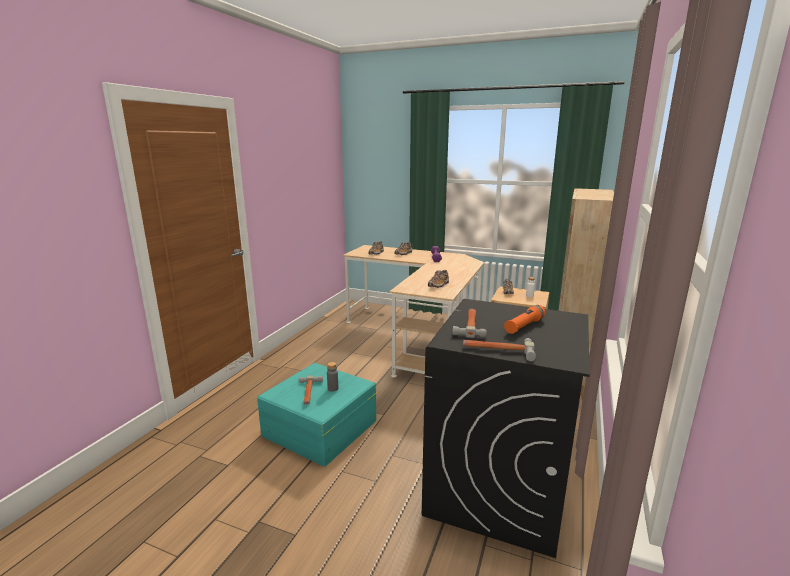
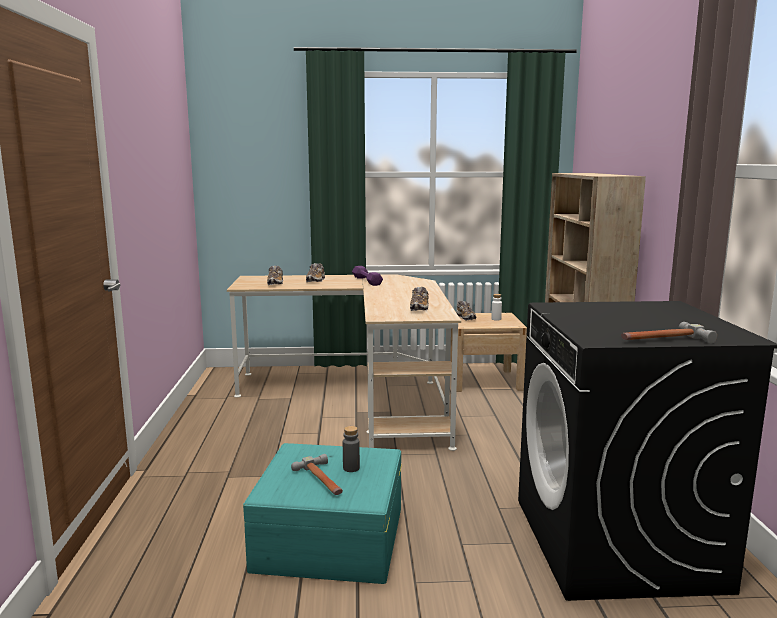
camera: 25 degrees left, 5 degrees down
hammer [453,309,487,338] -> none
orange flashlight [504,305,545,334] -> none

